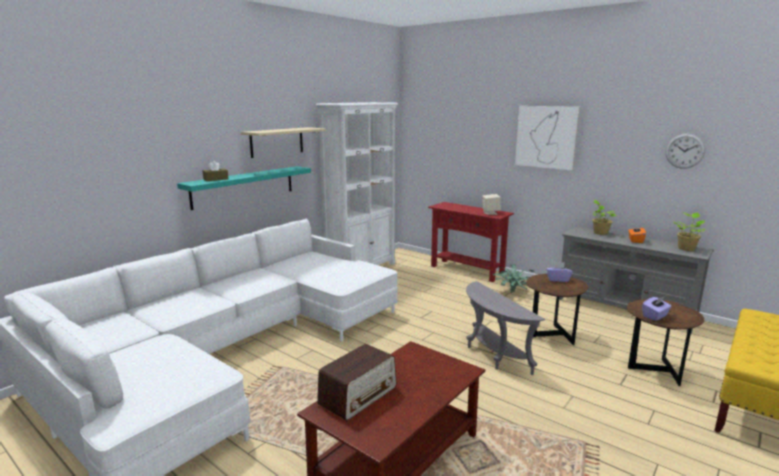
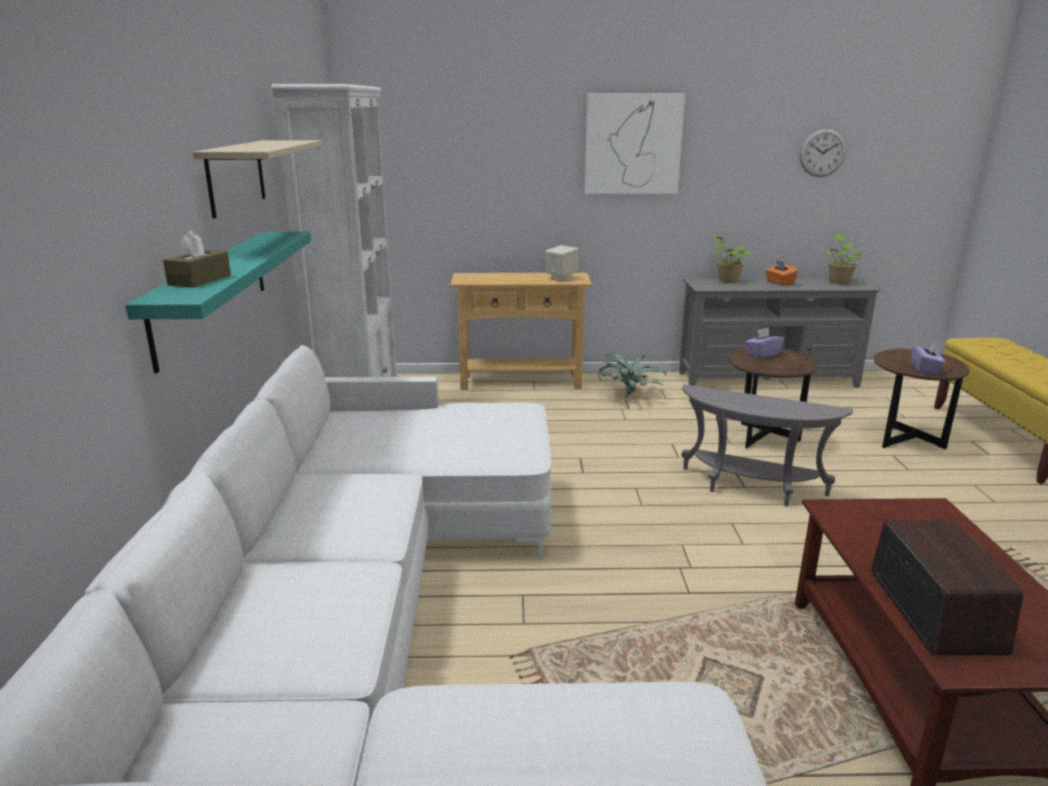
camera: 40 degrees left, 5 degrees up
red console table [428,202,514,282] -> beige console table [450,273,592,390]

